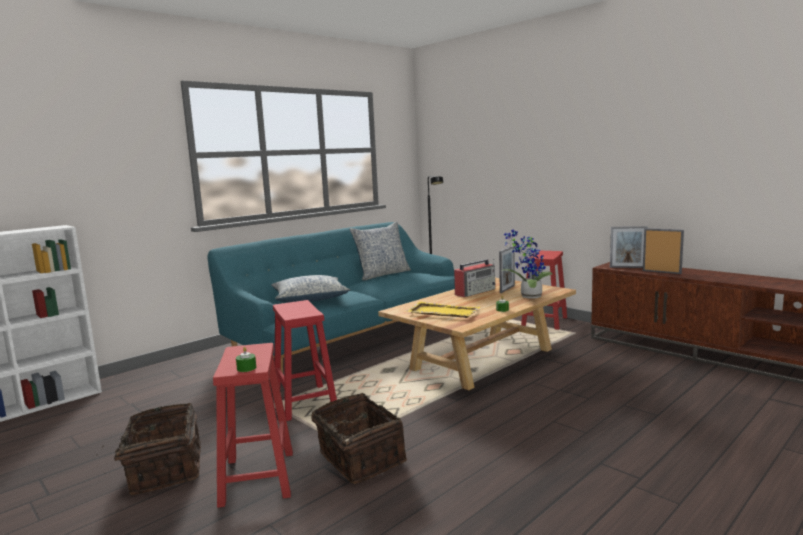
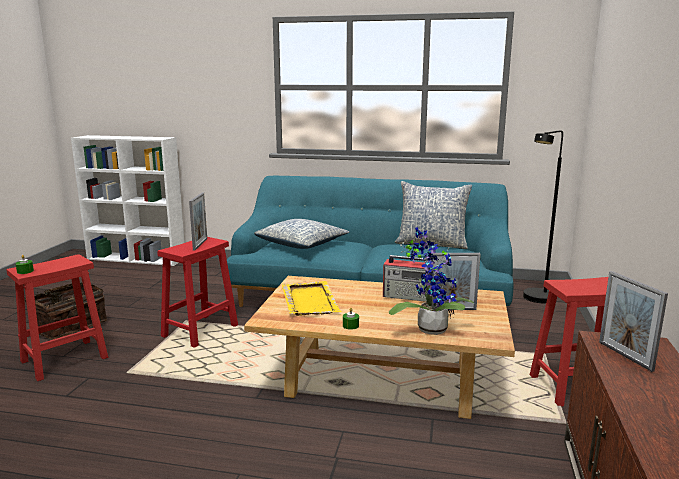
camera: 55 degrees right, 5 degrees up
basket [312,393,407,484] -> none
picture frame [643,228,684,274] -> picture frame moved to [189,193,207,251]

